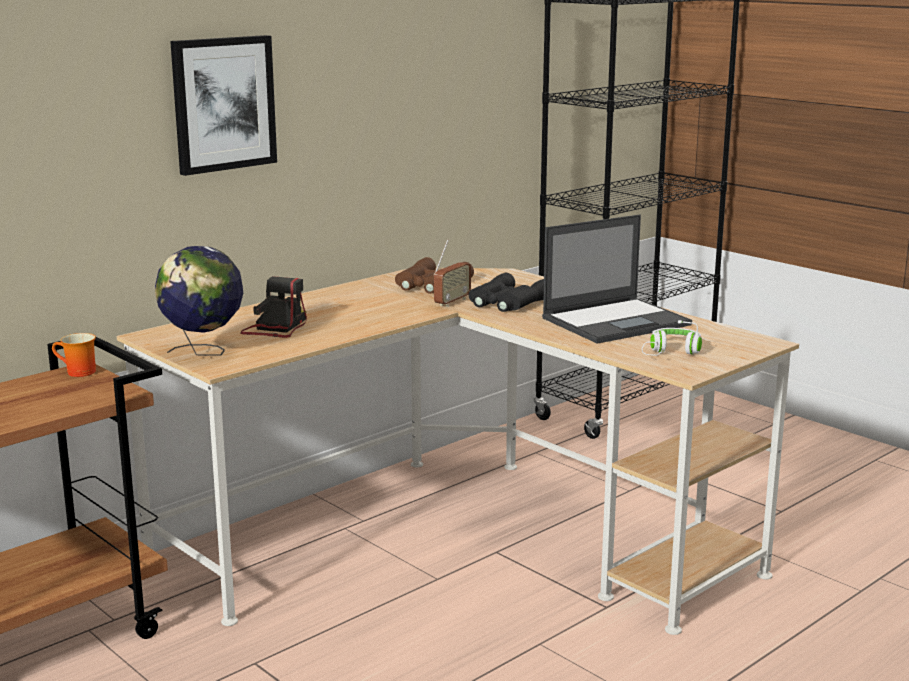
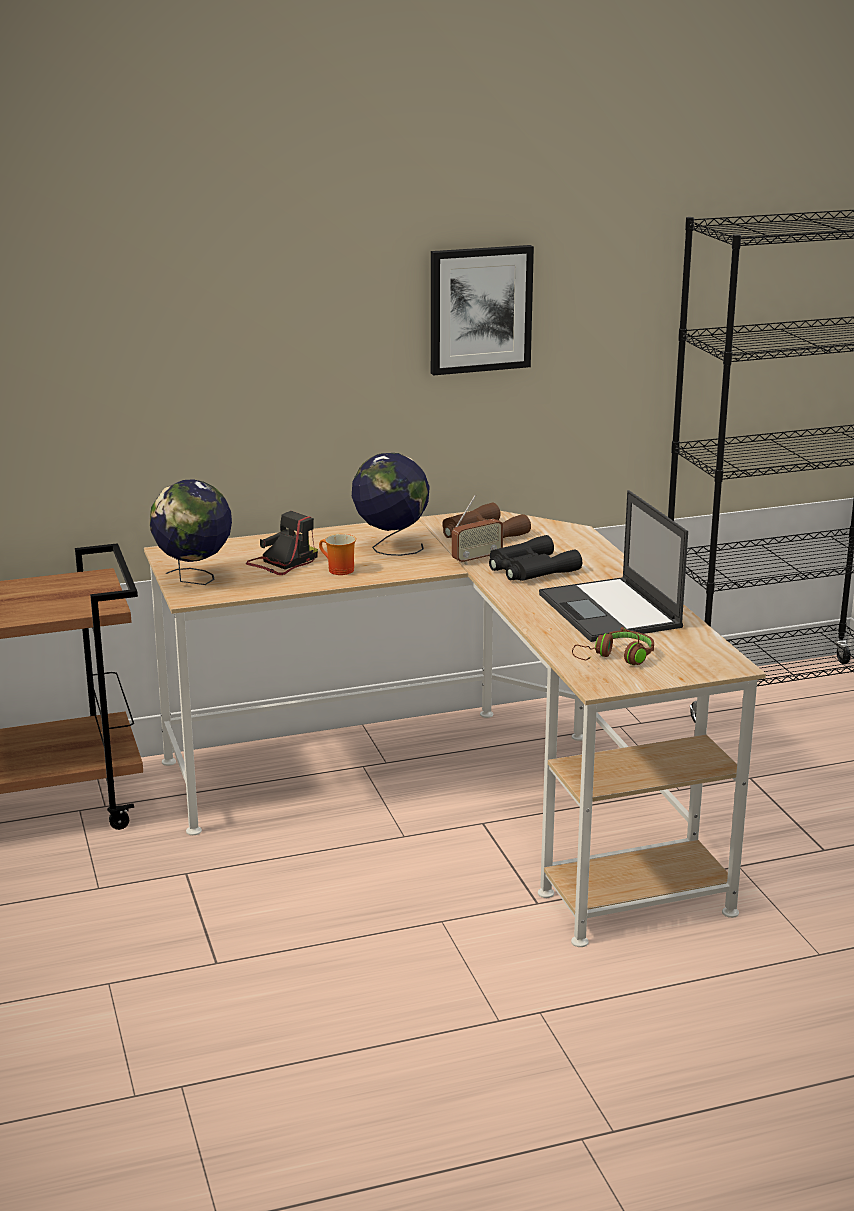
camera: 25 degrees right, 5 degrees up
mug [52,333,96,377] -> mug moved to [319,534,356,575]
picture [170,35,277,176] -> picture moved to [431,245,534,376]
laptop [542,215,692,344] -> laptop turned 75 degrees clockwise [539,490,688,642]
white headphones [642,320,702,356] -> brown headphones [572,627,654,665]
none -> globe [352,453,430,556]

